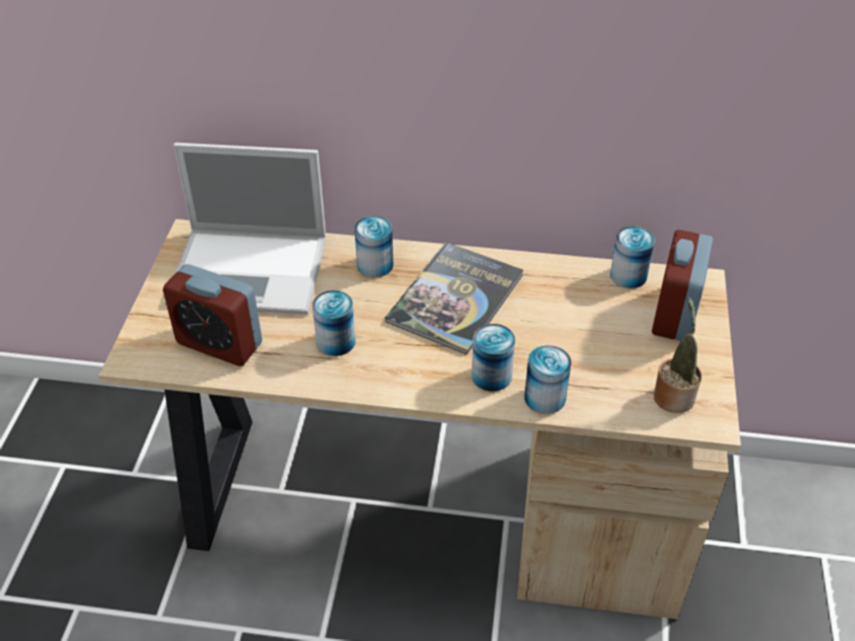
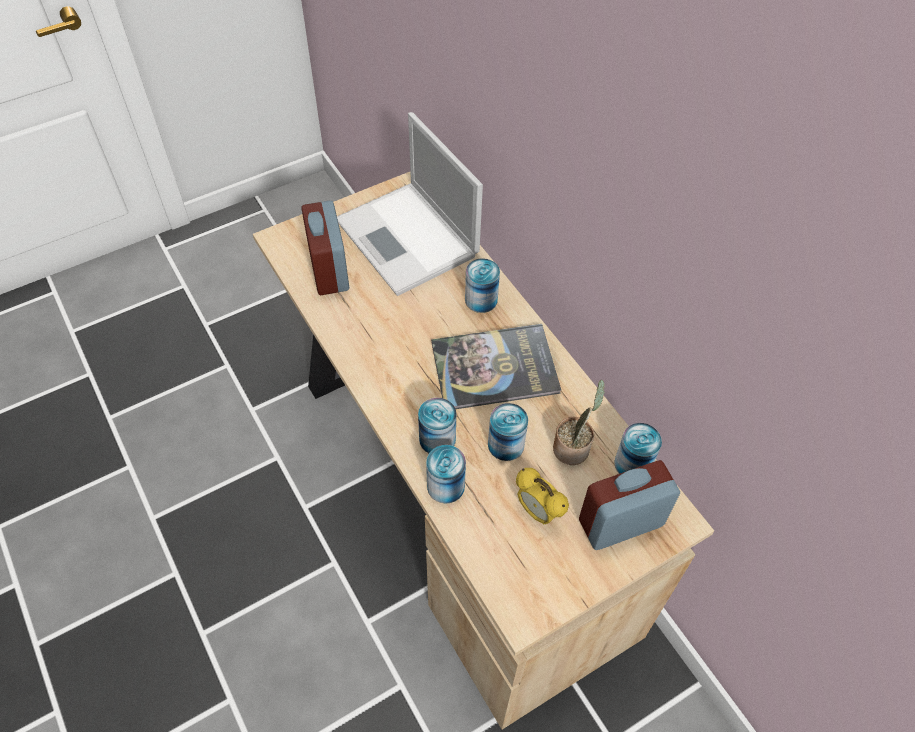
camera: 50 degrees right, 10 degrees up
can [312,290,356,356] -> can moved to [488,403,528,461]
potted plant [654,297,702,413] -> potted plant moved to [553,380,605,465]
none -> alarm clock [516,468,569,525]

